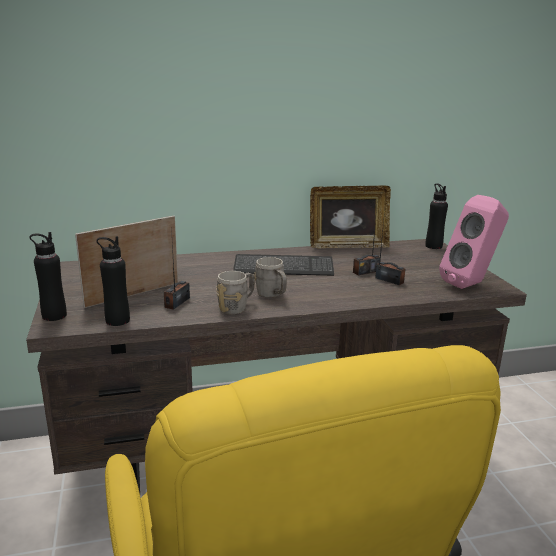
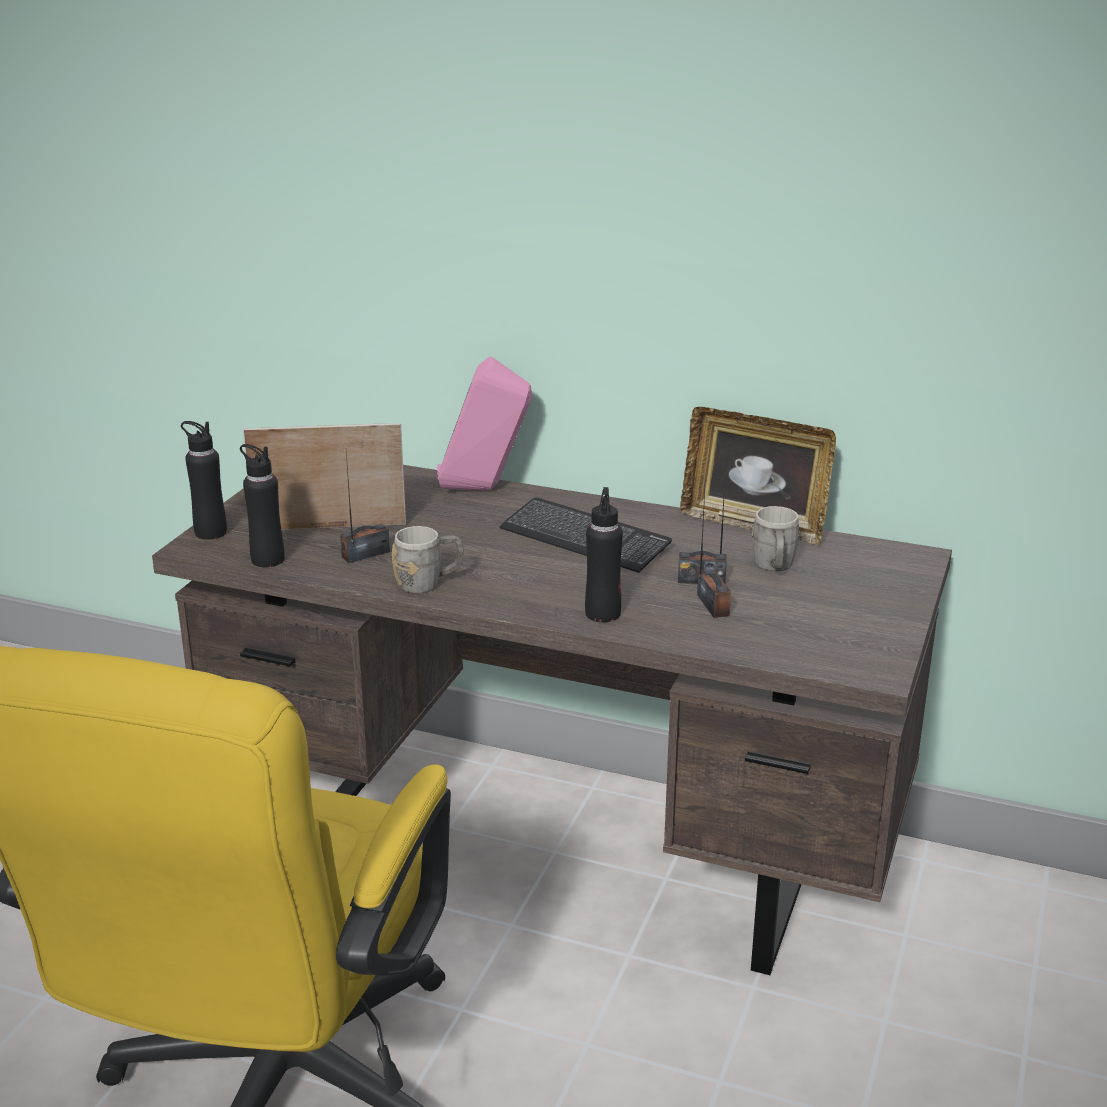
camera: 35 degrees right, 5 degrees up
grey mug [254,257,287,298] -> grey mug moved to [751,506,799,571]
black bottle [425,183,448,249] -> black bottle moved to [585,487,623,622]
pink speaker [439,195,509,289] -> pink speaker moved to [437,356,532,490]

